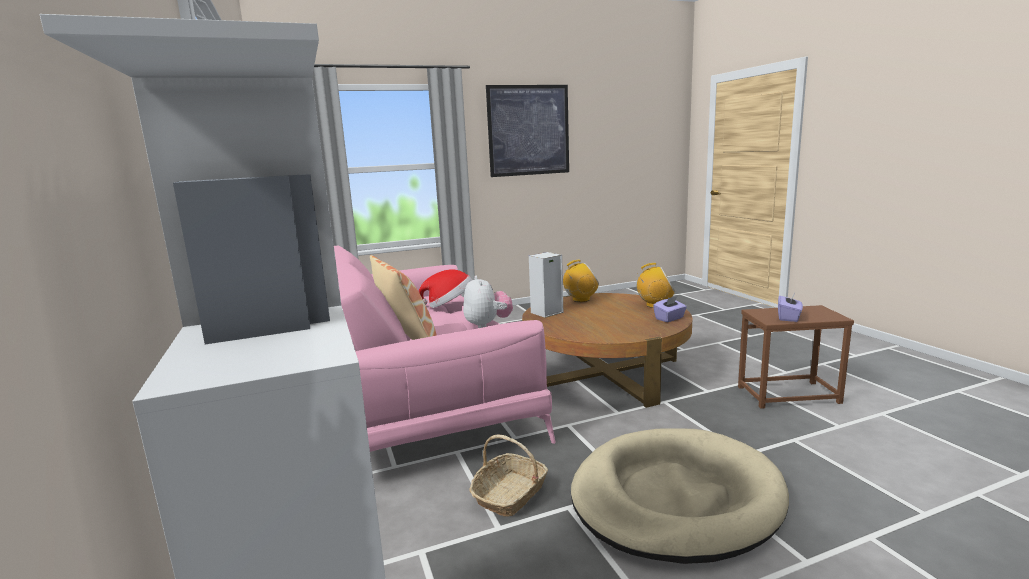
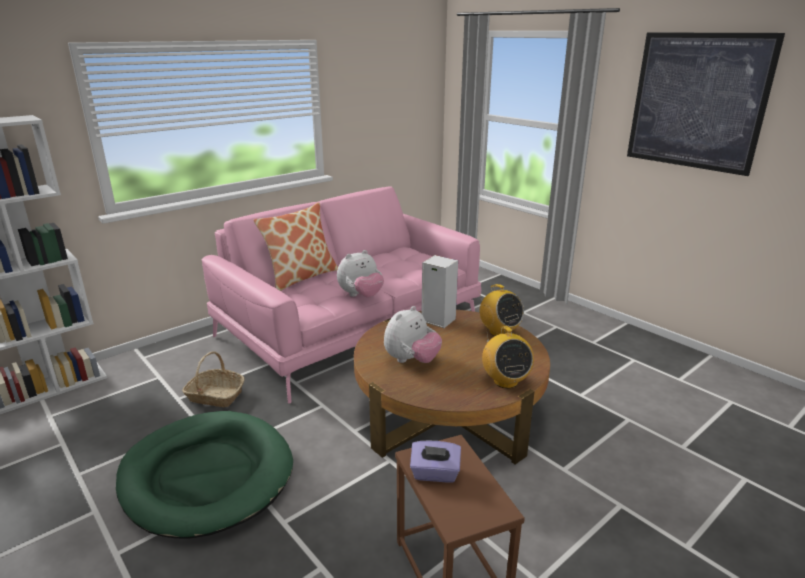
camera: 70 degrees right, 10 degrees up
hat [418,270,472,308] -> none
beige dog bed [571,428,789,564] -> green dog bed [116,411,293,539]
purple tissue box [653,296,687,322] -> none
none -> plush toy [384,306,442,363]

